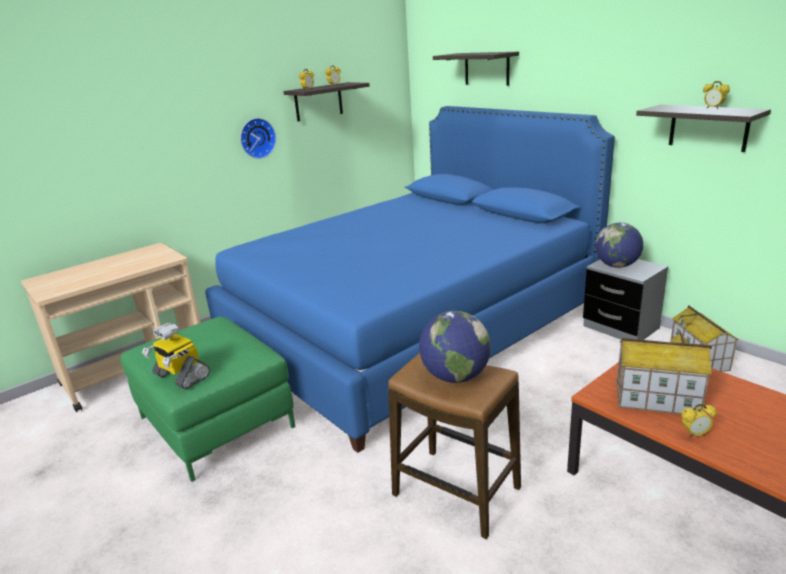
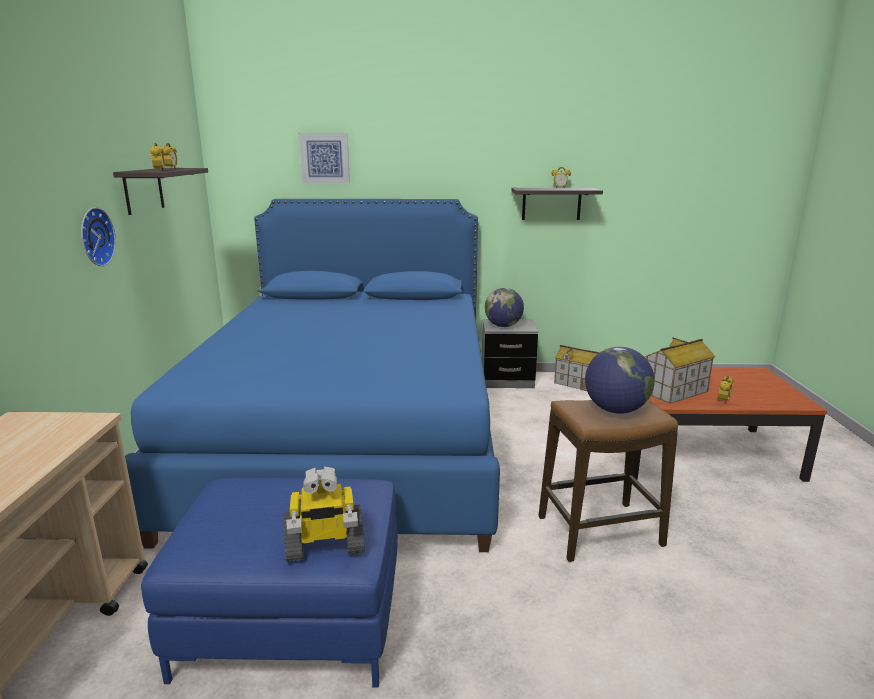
camera: 50 degrees left, 5 degrees down
green ottoman [120,317,296,482] -> blue ottoman [141,478,398,687]
shelf [433,52,519,86] -> picture [299,133,350,183]

